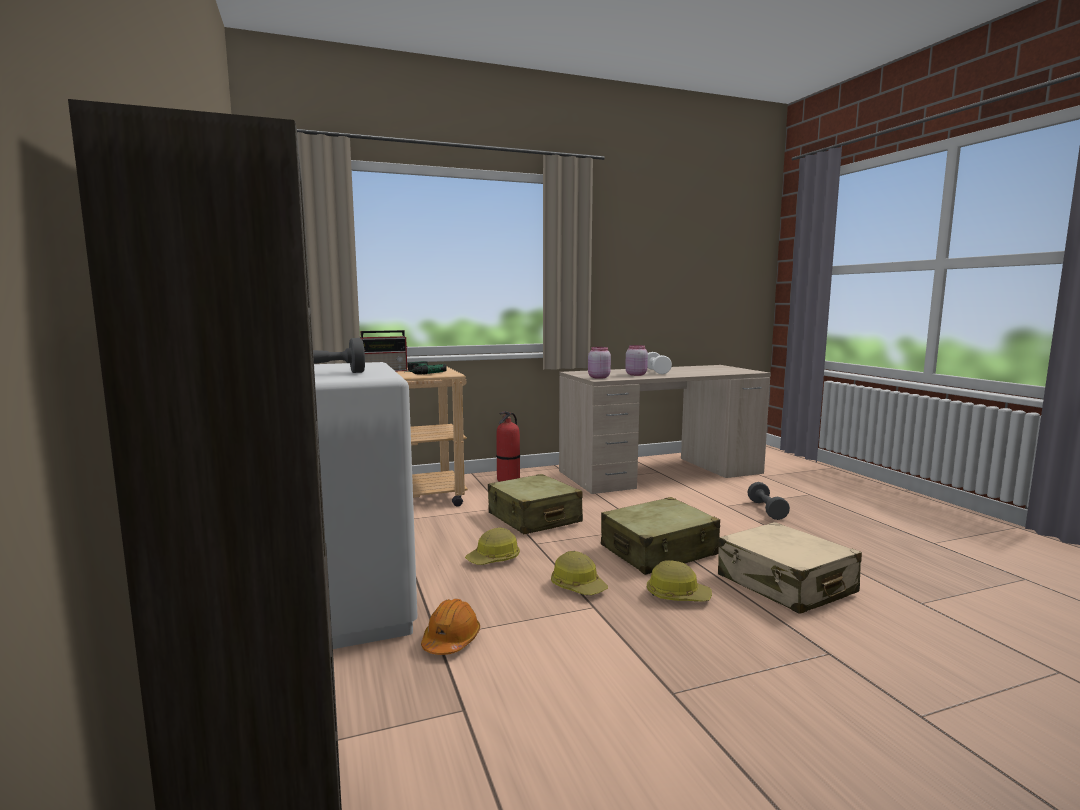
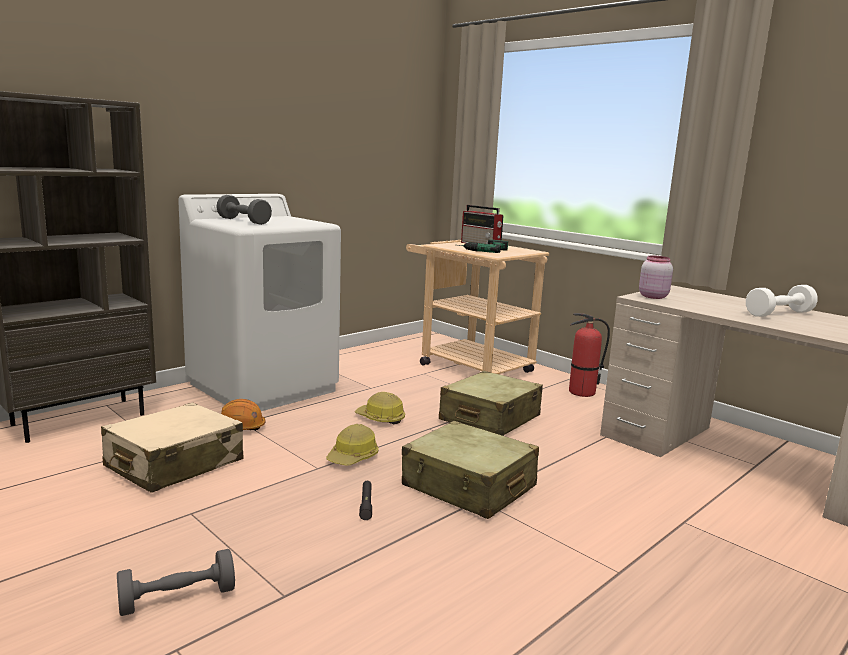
camera: 65 degrees right, 5 degrees up
pink jar [625,345,648,376] -> none
hard hat [647,560,712,602] -> black flashlight [359,481,372,520]
beige suitcase [718,522,862,614] -> beige suitcase moved to [101,403,243,493]
grey dumbbell [748,482,790,520] -> grey dumbbell moved to [117,549,235,616]

